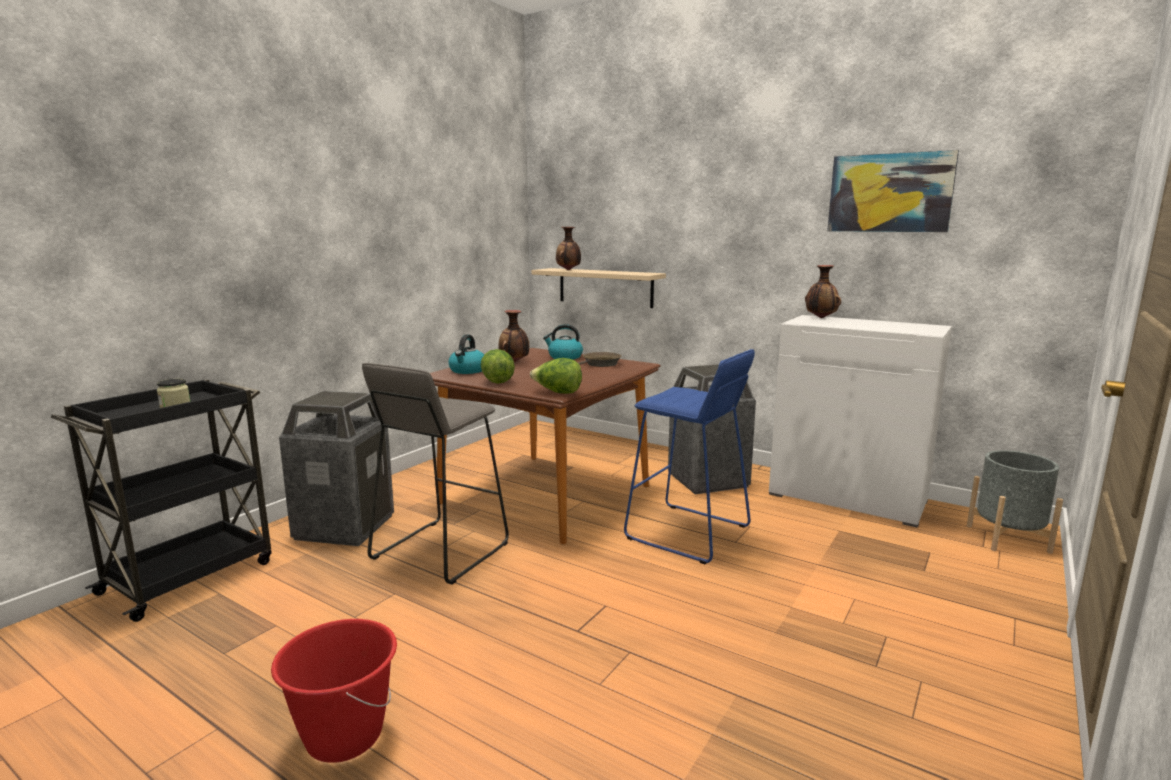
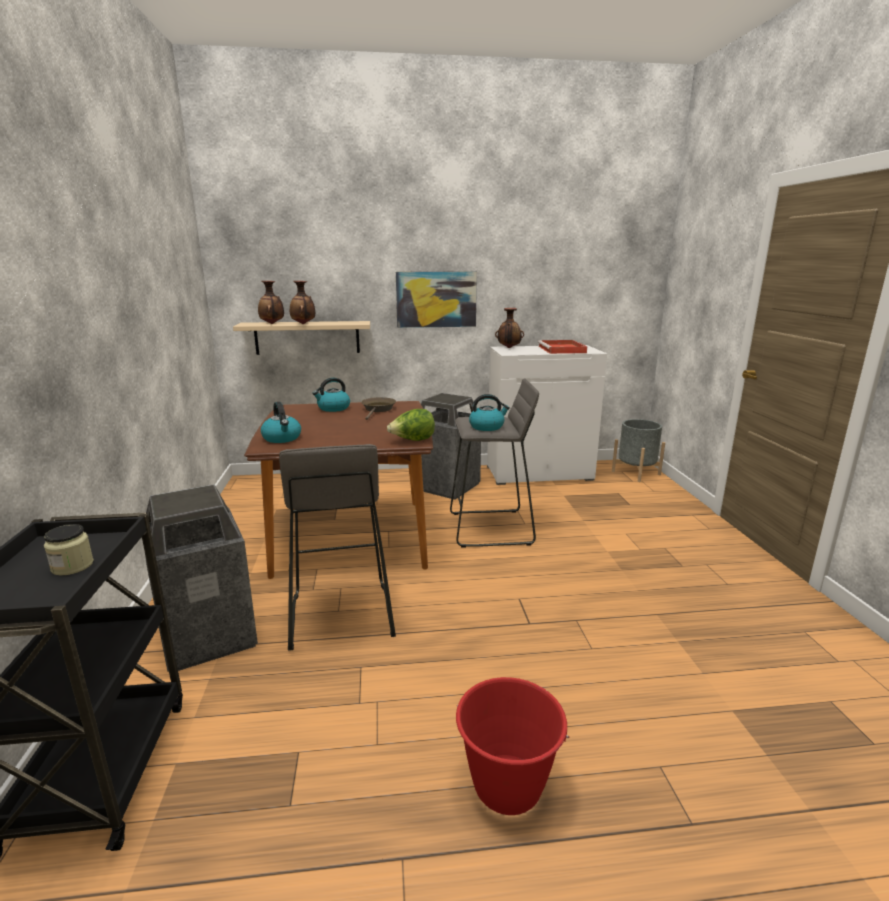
camera: 40 degrees left, 5 degrees up
lettuce [481,349,515,384] -> none
vase [498,310,529,362] -> vase moved to [290,281,315,324]
blue stool [624,349,755,564] -> grey stool [450,378,539,548]
picture [827,150,959,232] -> picture moved to [396,272,477,328]
none -> kettle [469,394,510,431]
none -> red tray [538,340,587,354]

